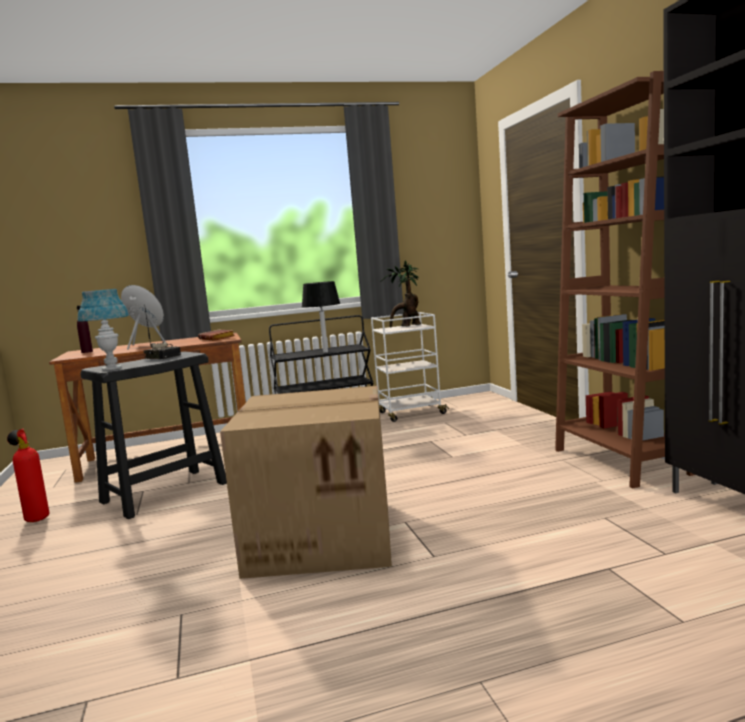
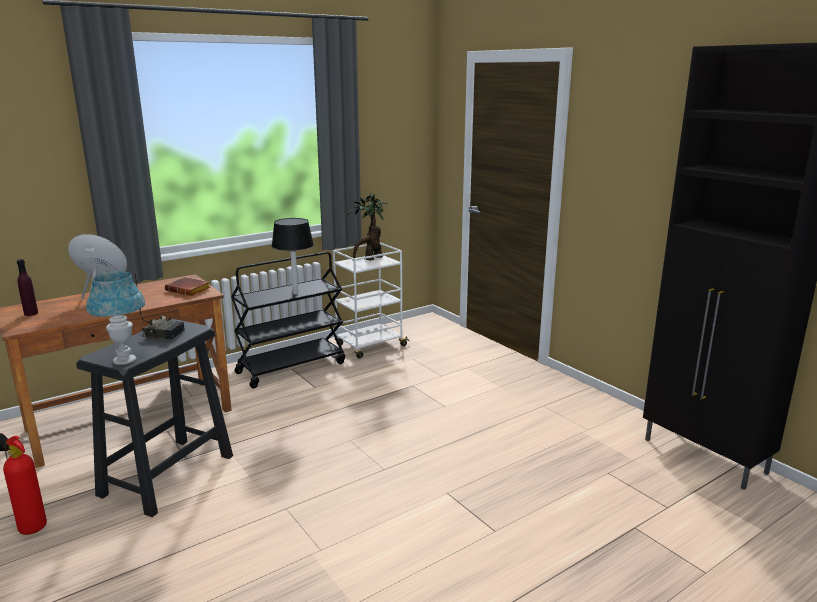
camera: 20 degrees left, 10 degrees up
cardboard box [220,386,392,579] -> none
brown bookcase [555,71,695,488] -> none

